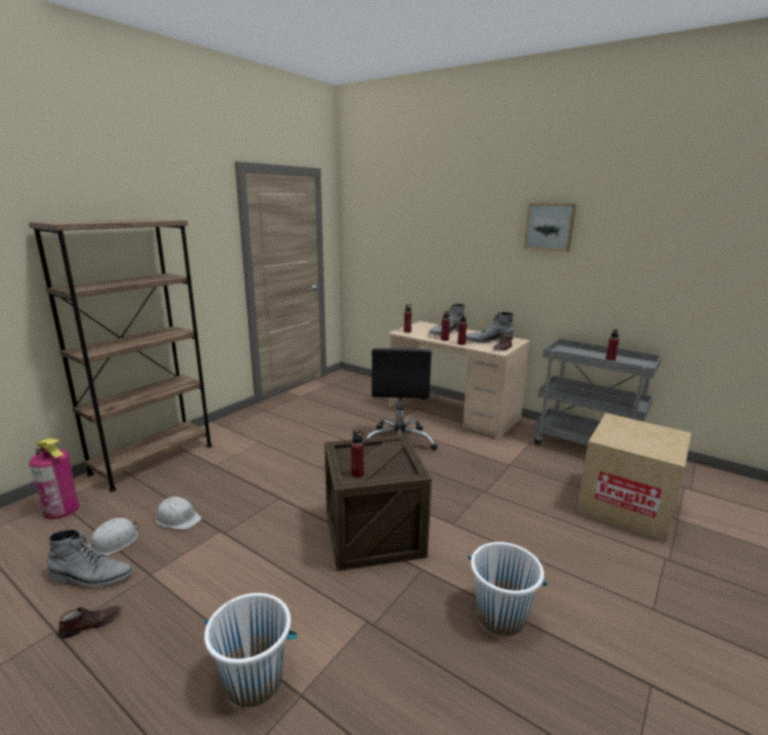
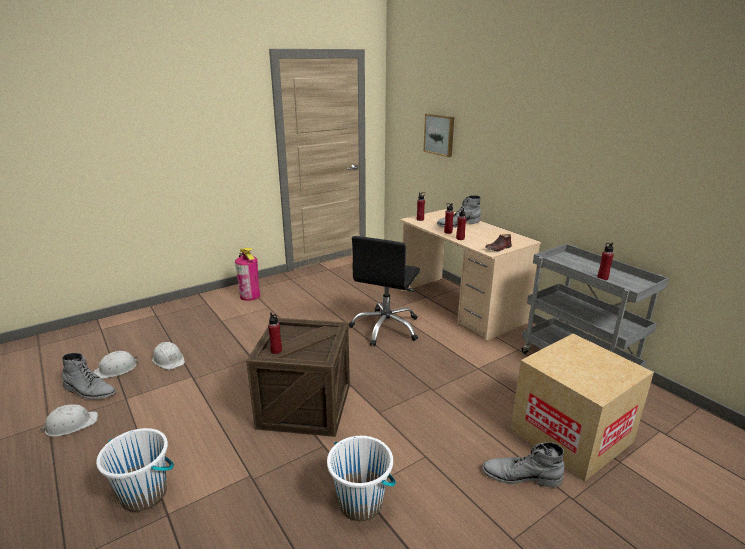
camera: 20 degrees right, 5 degrees up
brown bookcase [29,219,212,492] -> none
fire extinguisher [29,439,79,519] -> fire extinguisher moved to [235,248,260,301]
brown shoe [59,605,121,638] -> white hard hat [40,404,98,437]
grey boot [466,312,514,343] -> grey boot moved to [482,442,564,487]
picture [524,203,576,252] -> picture moved to [423,114,454,157]

